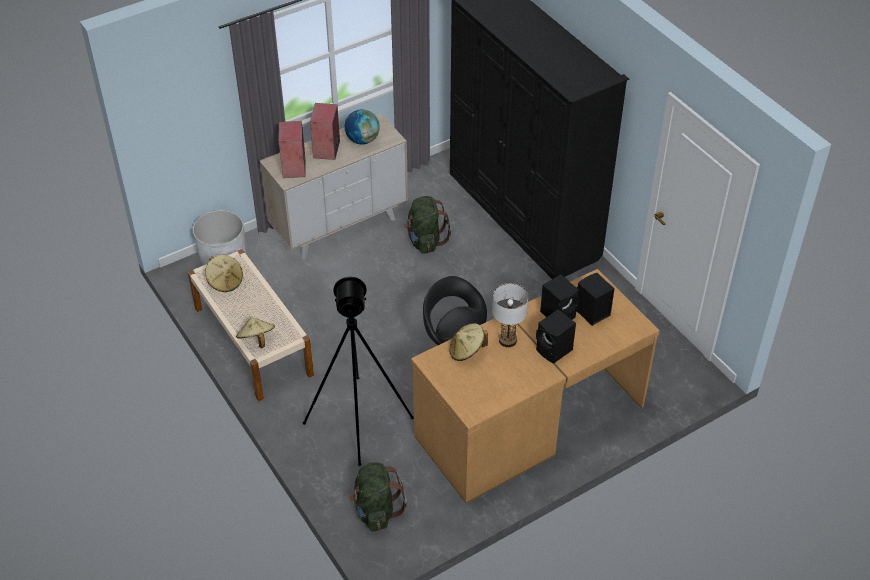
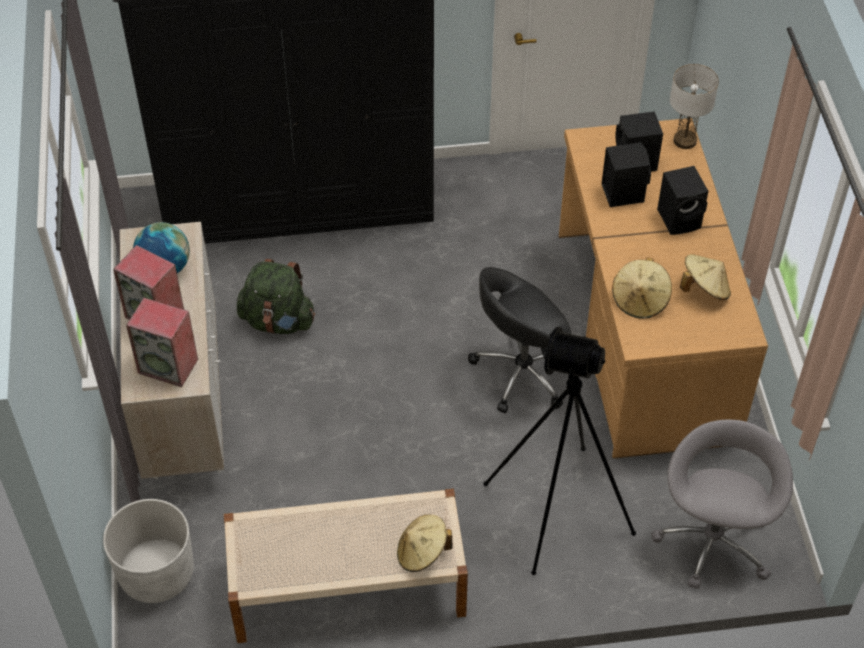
camera: 65 degrees left, 5 degrees up
beige hat [205,255,243,292] -> beige hat moved to [680,254,731,300]
green backpack [349,462,407,532] -> grey office chair [651,420,793,589]
table lamp [492,283,528,347] -> table lamp moved to [670,64,719,149]

